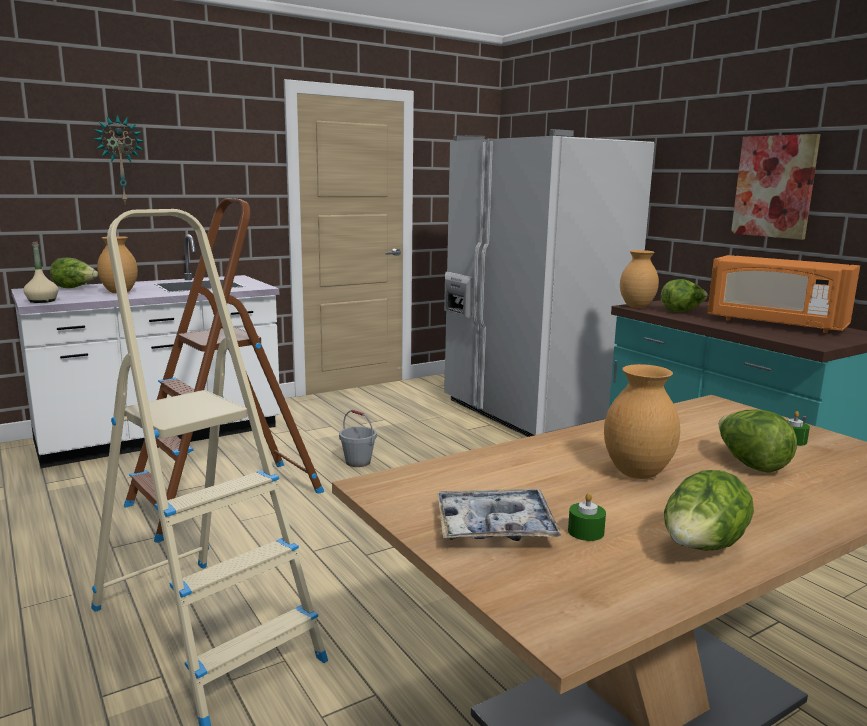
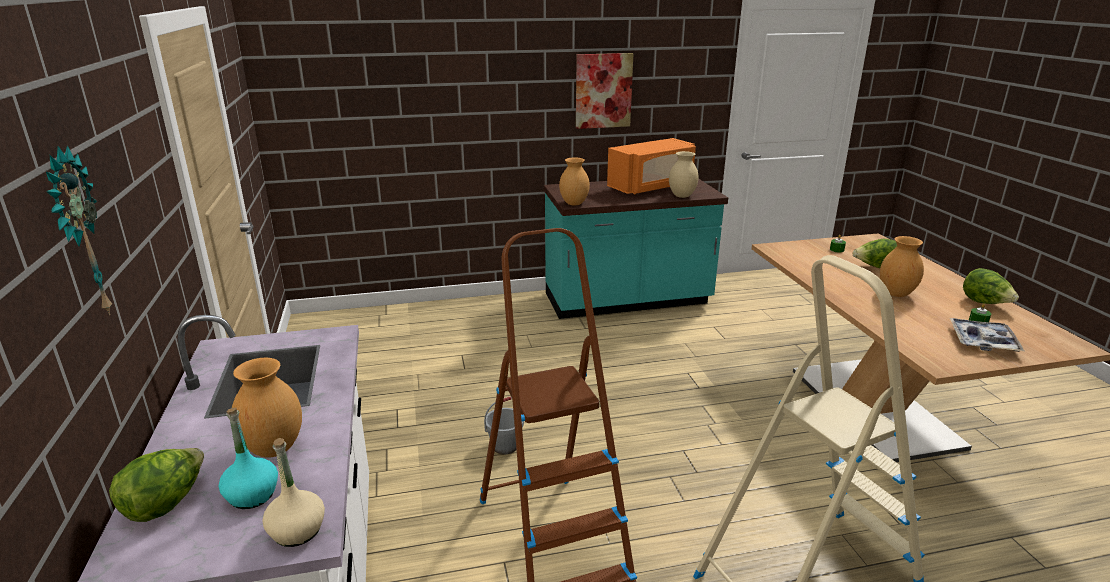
camera: 70 degrees left, 10 degrees up
white fridge [444,129,655,437] -> none
lettuce [661,279,708,312] -> none
none -> turquoise bottle [219,408,278,509]
none -> beige vase [669,151,699,198]

